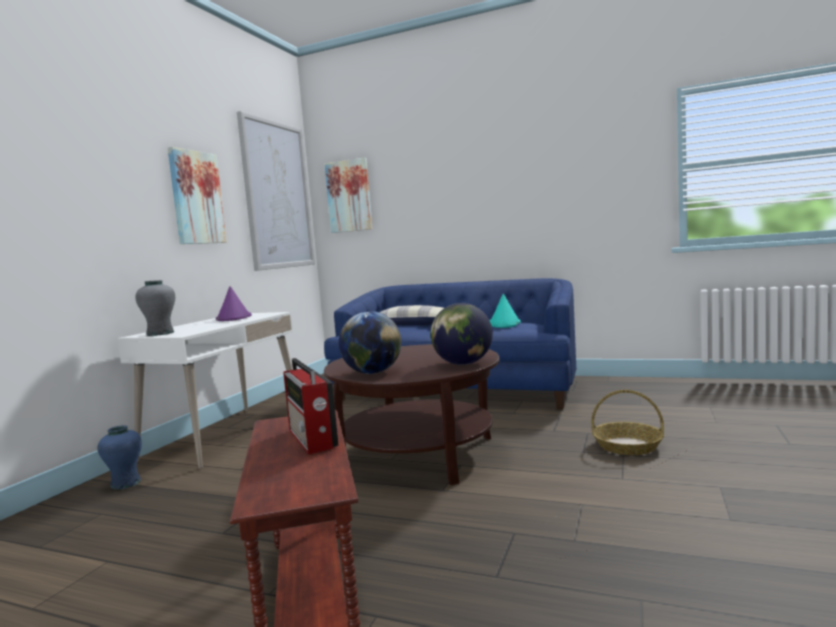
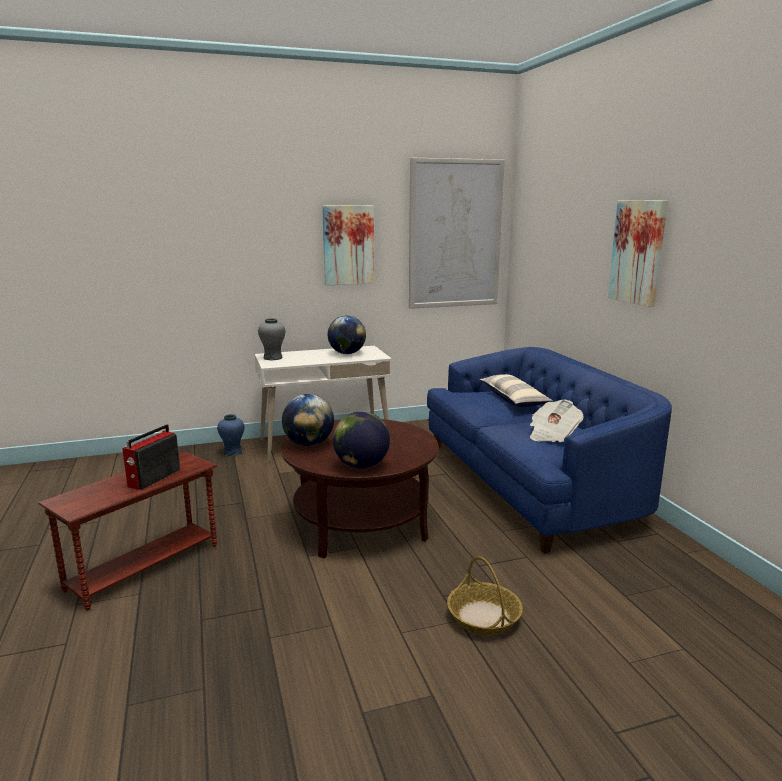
camera: 50 degrees right, 10 degrees up
purple hat [216,286,252,321] -> globe [328,316,366,354]
picture [324,158,372,233] -> picture moved to [608,200,668,307]
turquoise hat [490,294,521,328] -> newspaper [530,400,583,442]

